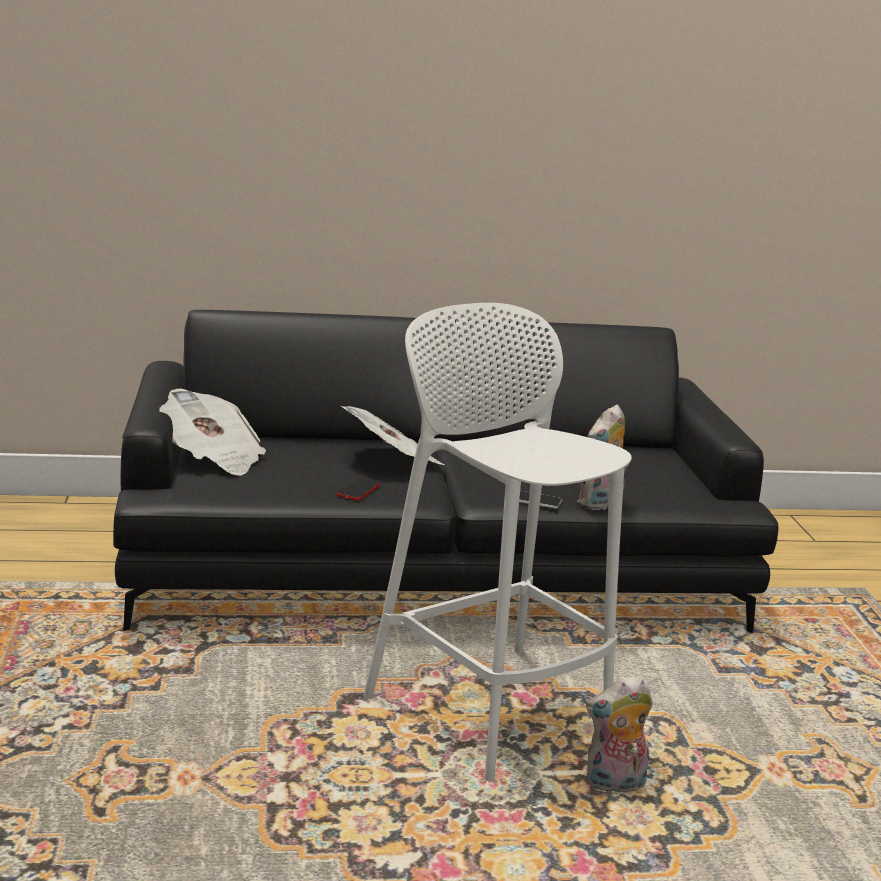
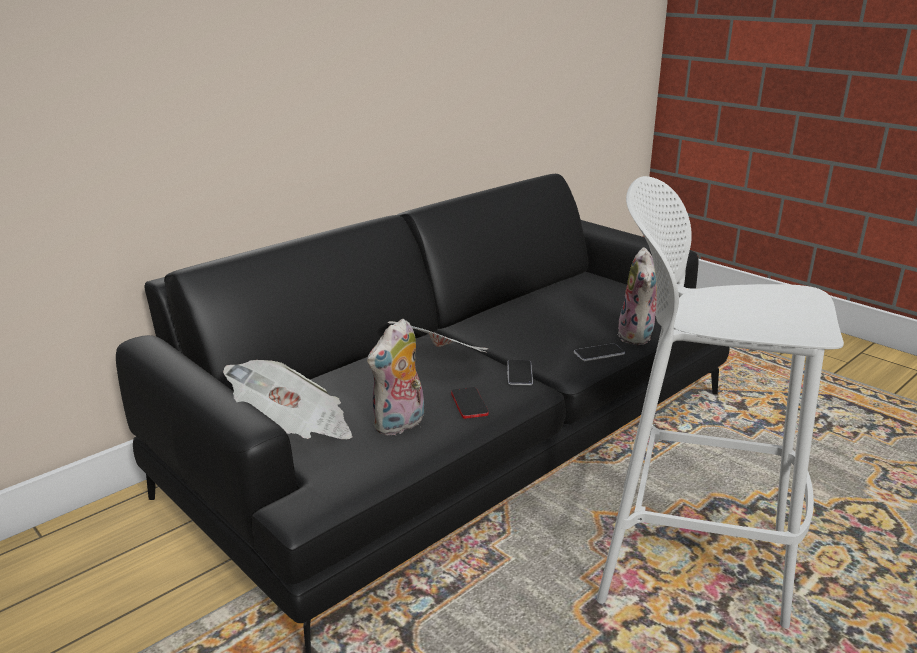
camera: 35 degrees left, 5 degrees up
plush toy [586,675,653,793] -> plush toy moved to [367,318,424,436]
none -> phone [507,360,533,386]

